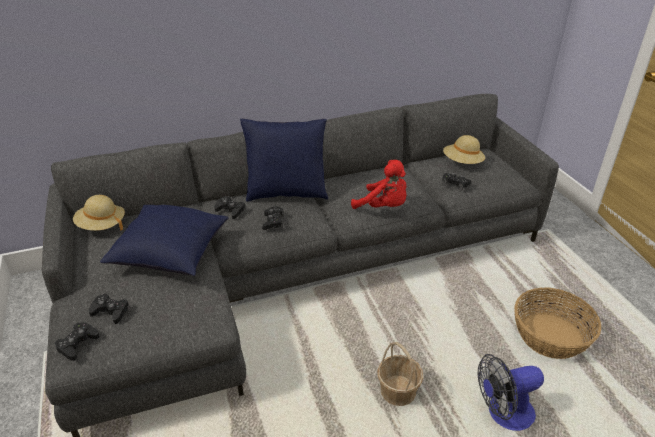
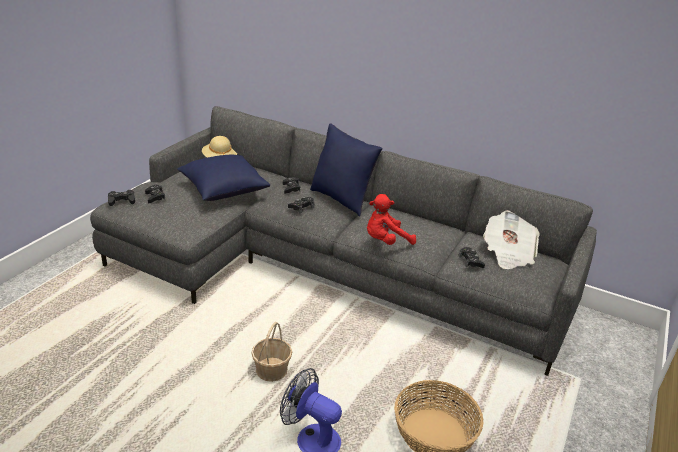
camera: 45 degrees right, 5 degrees down
red plush toy [351,160,406,209] -> red plush toy turned 75 degrees clockwise [367,194,416,245]
beige hat [443,135,485,164] -> newspaper [483,210,540,269]

